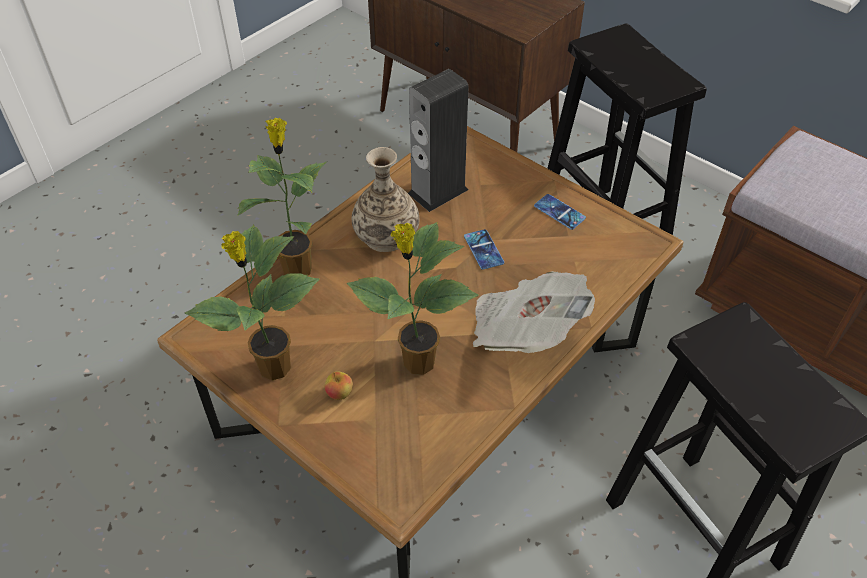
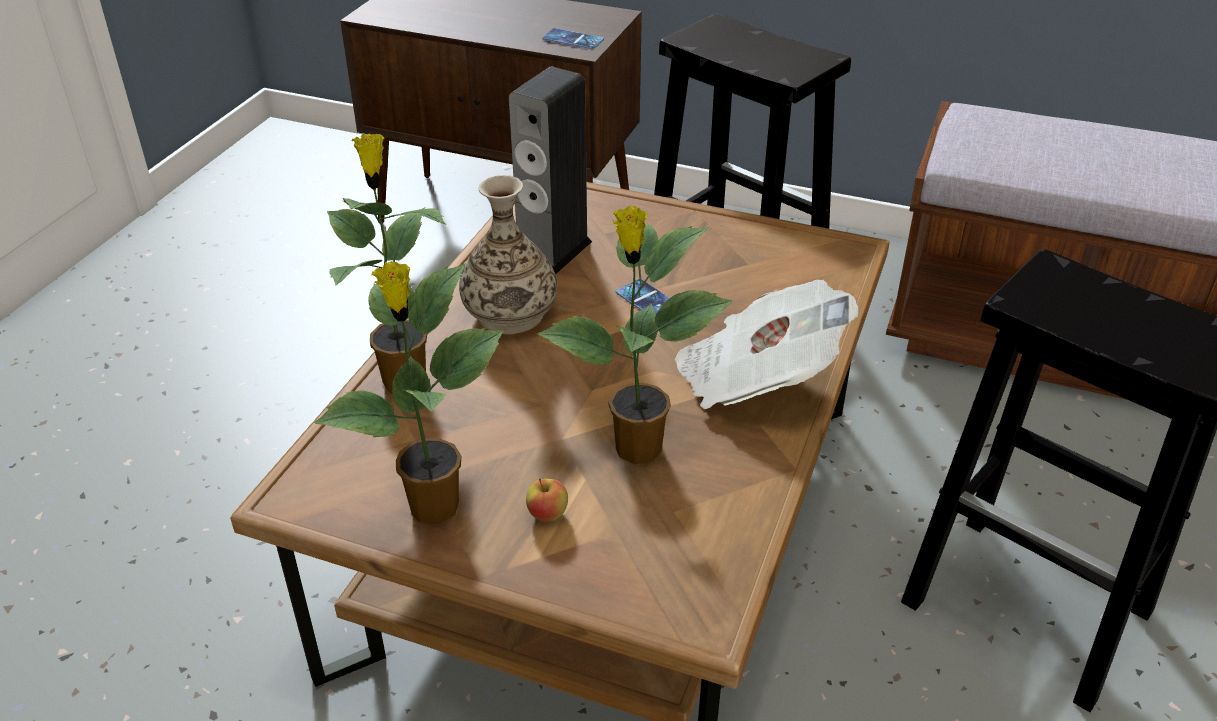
camera: 20 degrees left, 10 degrees down
phone [534,194,586,230] -> phone moved to [542,28,604,49]

